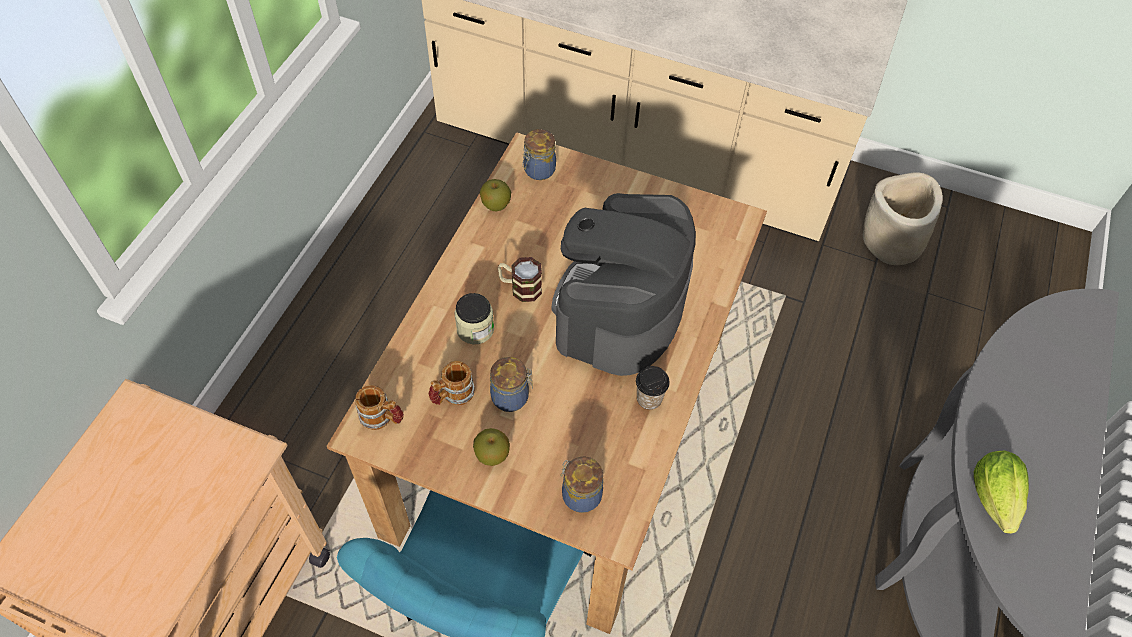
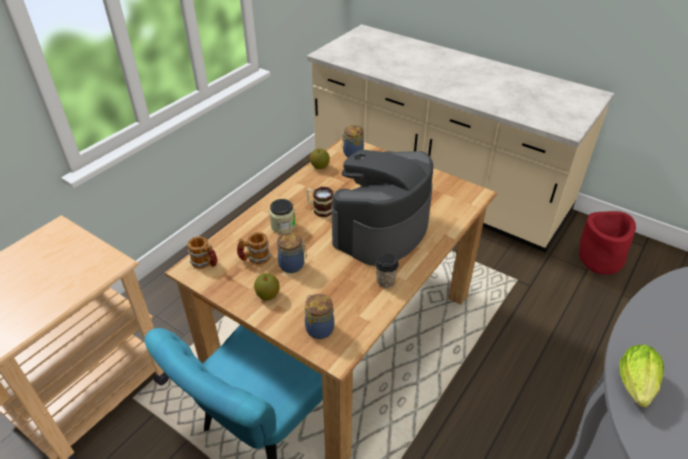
camera: 15 degrees right, 15 degrees down
beige planter [863,172,943,265] -> red planter [579,211,636,275]

